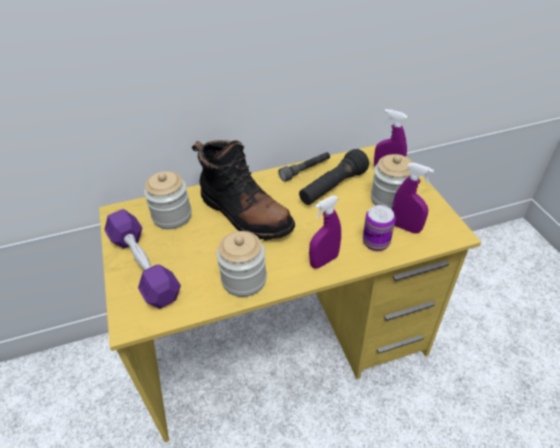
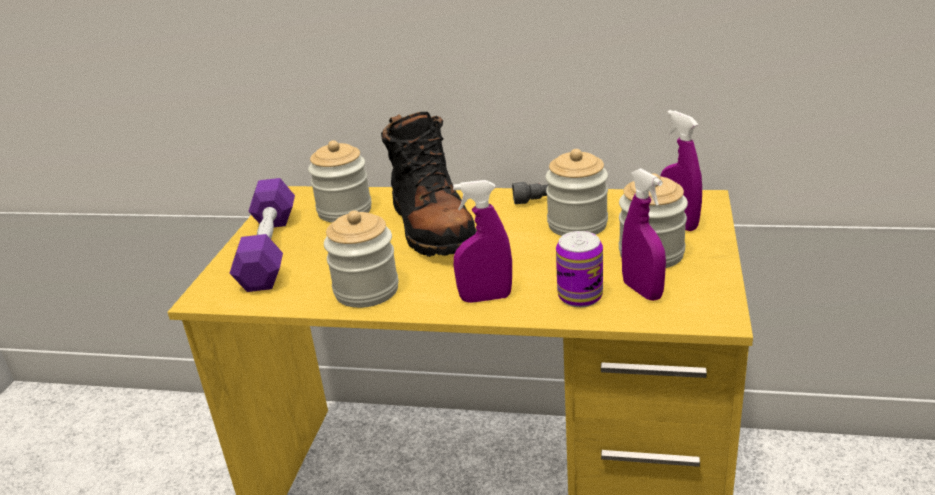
camera: 30 degrees right, 15 degrees down
black flashlight [299,149,369,205] -> jar [545,149,608,236]

